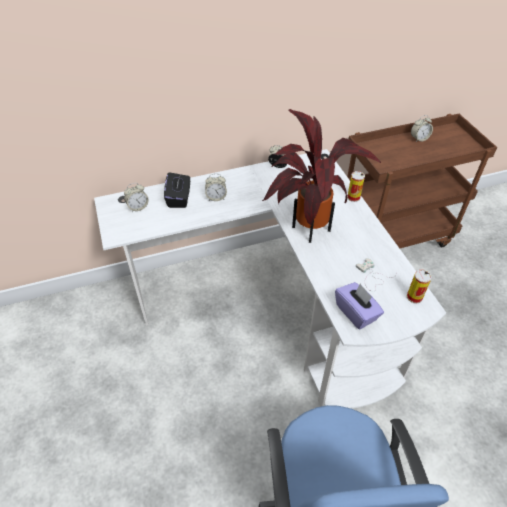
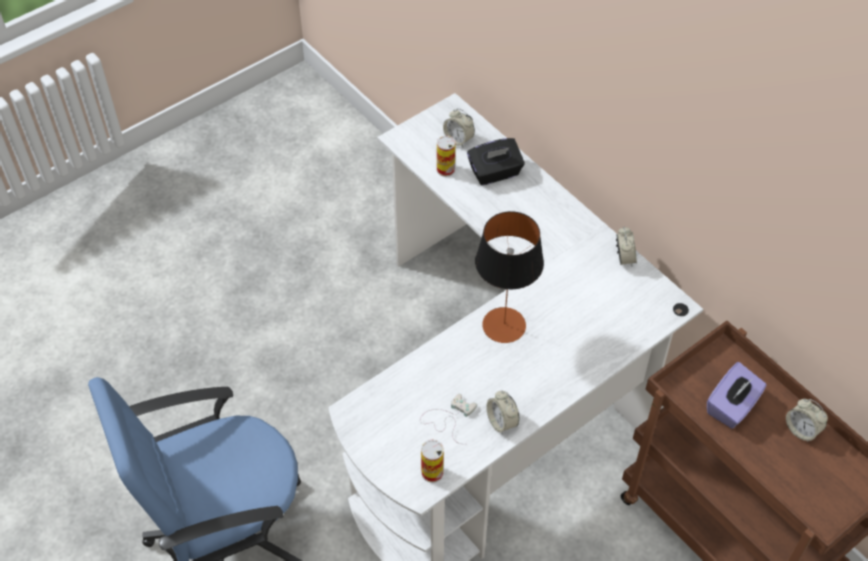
camera: 70 degrees right, 5 degrees up
alarm clock [205,173,227,201] -> alarm clock moved to [486,390,519,434]
potted plant [262,109,382,243] -> table lamp [475,211,544,343]
purple tissue box [335,282,384,329] -> purple tissue box moved to [707,362,767,429]
can [347,171,365,202] -> can moved to [437,136,455,177]

